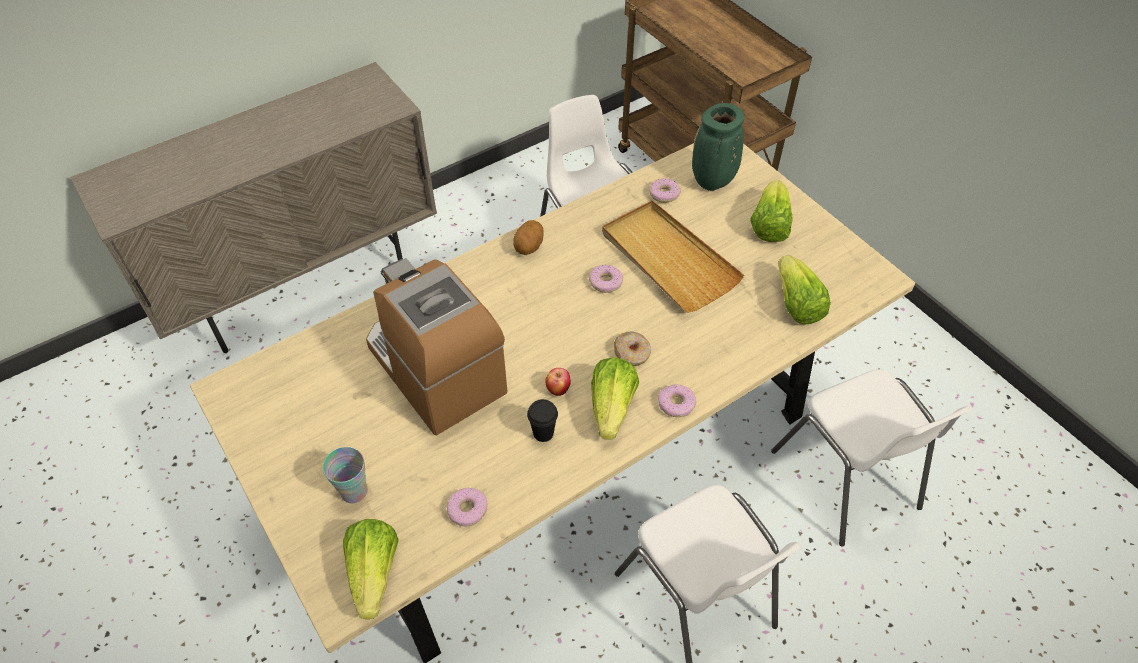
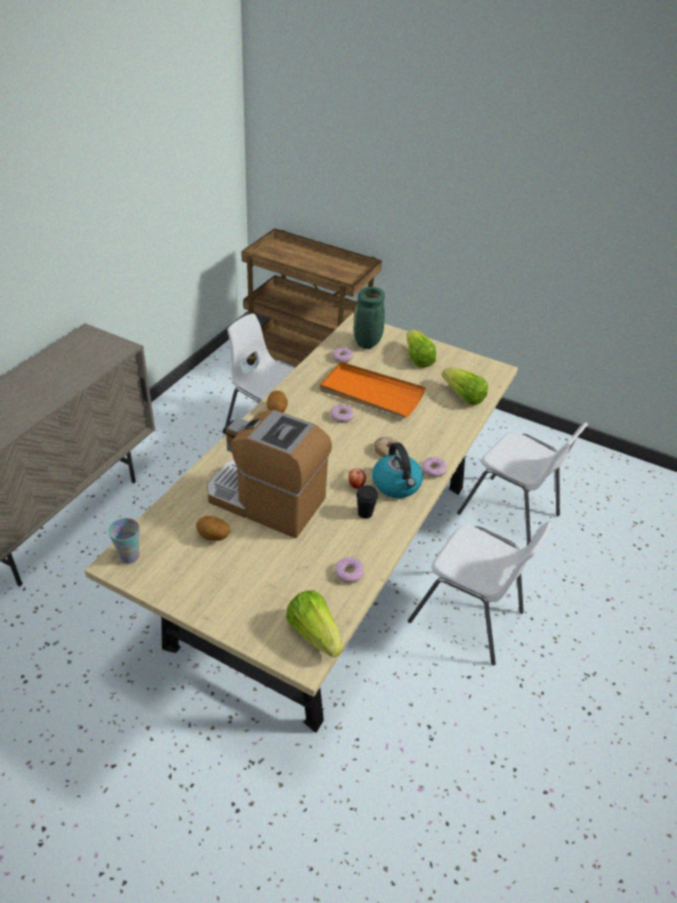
camera: 30 degrees left, 10 degrees down
cup [323,447,368,503] -> cup moved to [108,518,140,564]
lettuce [591,357,639,440] -> kettle [372,442,423,498]
beige tray [602,200,744,313] -> orange tray [319,362,426,418]
none -> potato [196,516,230,541]

